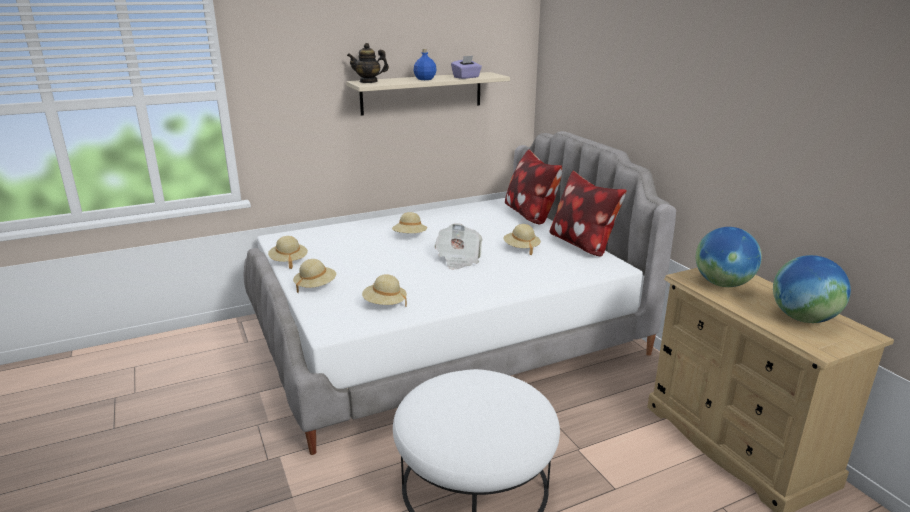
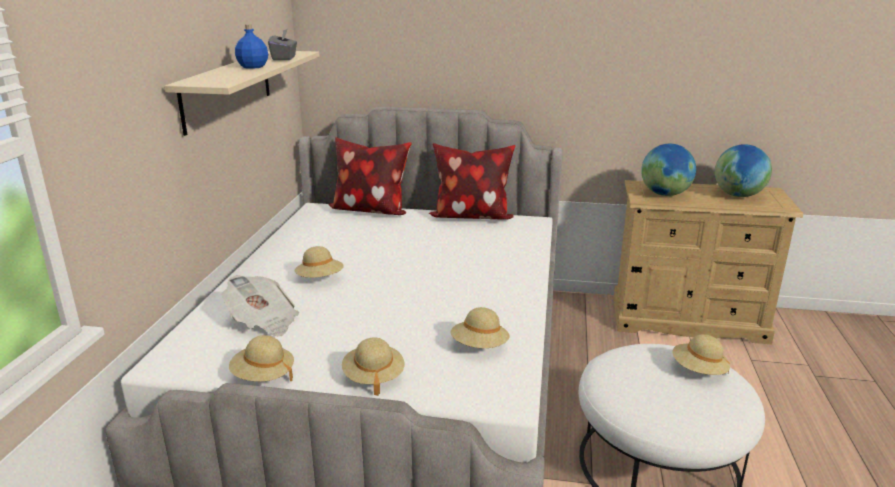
camera: 55 degrees left, 0 degrees up
teapot [347,43,389,83] -> none
newspaper [434,223,483,270] -> newspaper moved to [221,275,299,336]
purple tissue box [451,56,482,79] -> grey tissue box [268,29,297,60]
beige hat [503,224,541,255] -> beige hat moved to [672,334,730,375]

